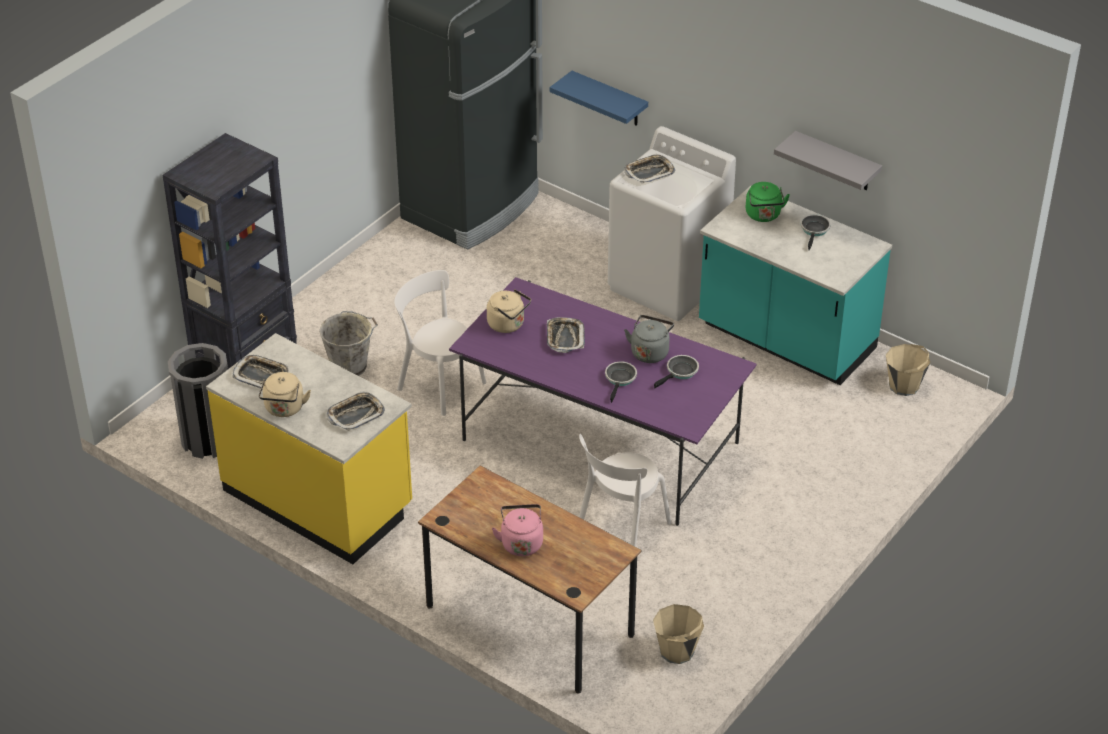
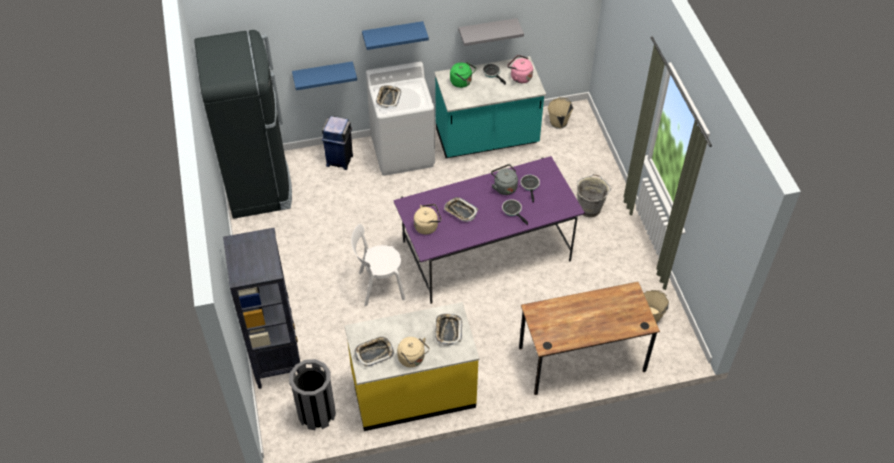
camera: 50 degrees left, 10 degrees up
grey bucket [319,311,378,376] -> grey bucket moved to [577,174,611,217]
pink kettle [492,504,543,556] -> pink kettle moved to [507,55,533,83]
white chair [579,434,671,547] -> none
none -> blue trash can [322,116,353,170]
none -> blue shelf [362,21,429,50]

